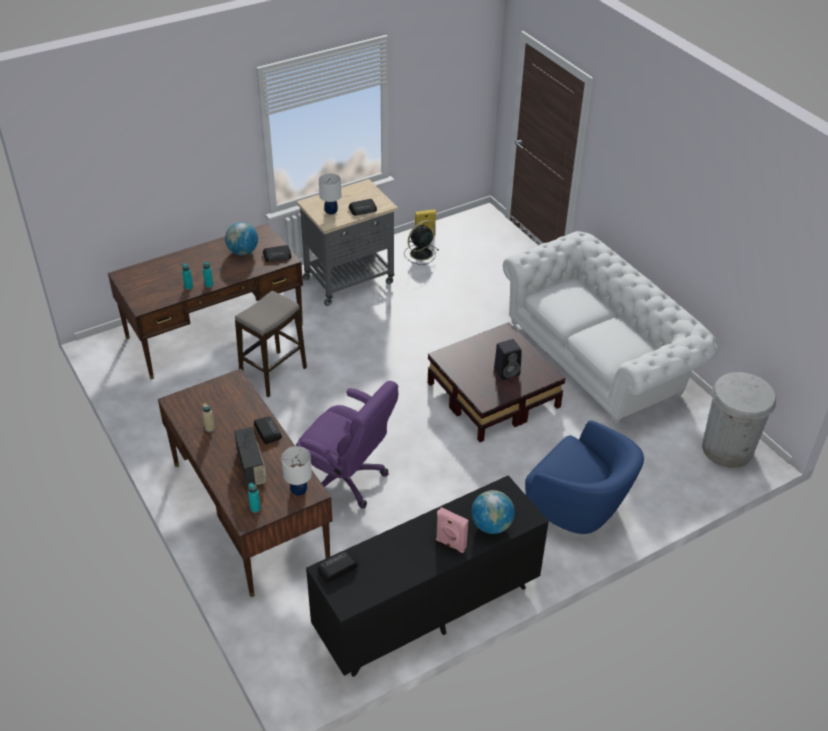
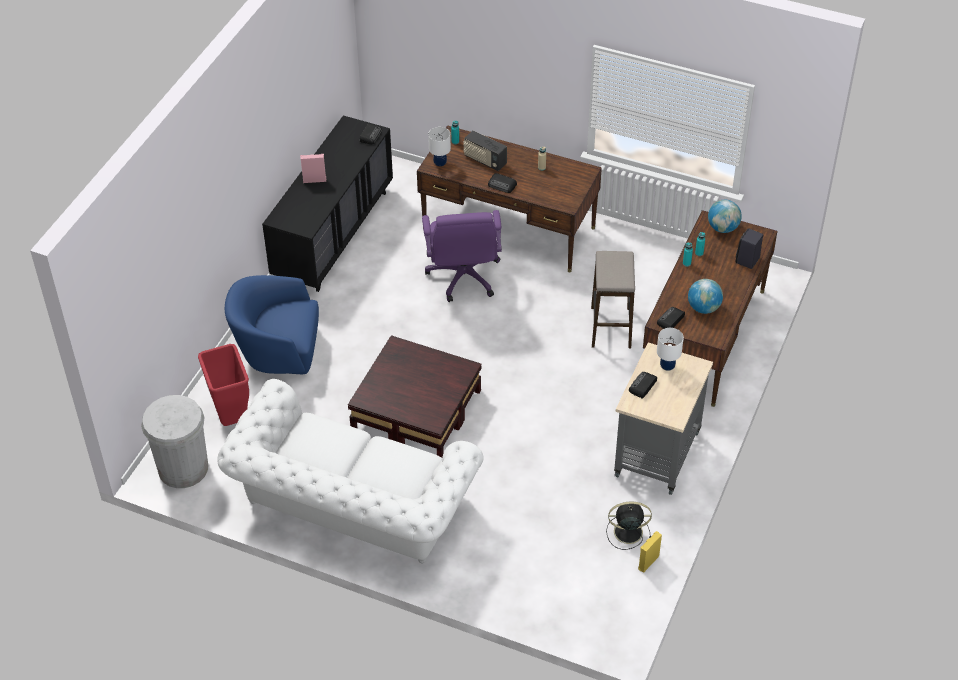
camera: 145 degrees right, 5 degrees up
purple office chair [296,381,398,508] -> purple office chair turned 90 degrees counterclockwise [422,210,502,302]
black fan [404,220,439,265] -> black fan turned 105 degrees counterclockwise [606,502,652,550]
globe [471,490,515,534] -> globe moved to [708,200,742,233]
black speaker [494,339,522,380] -> black speaker moved to [736,228,763,269]
none -> red trash can [198,344,249,426]

